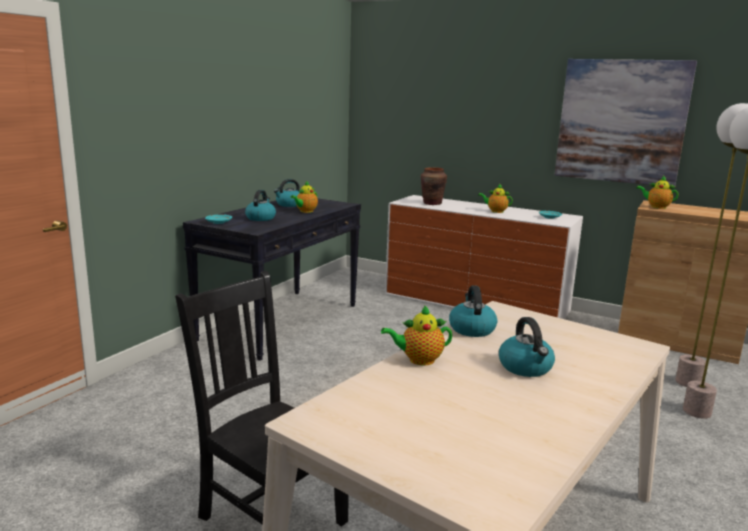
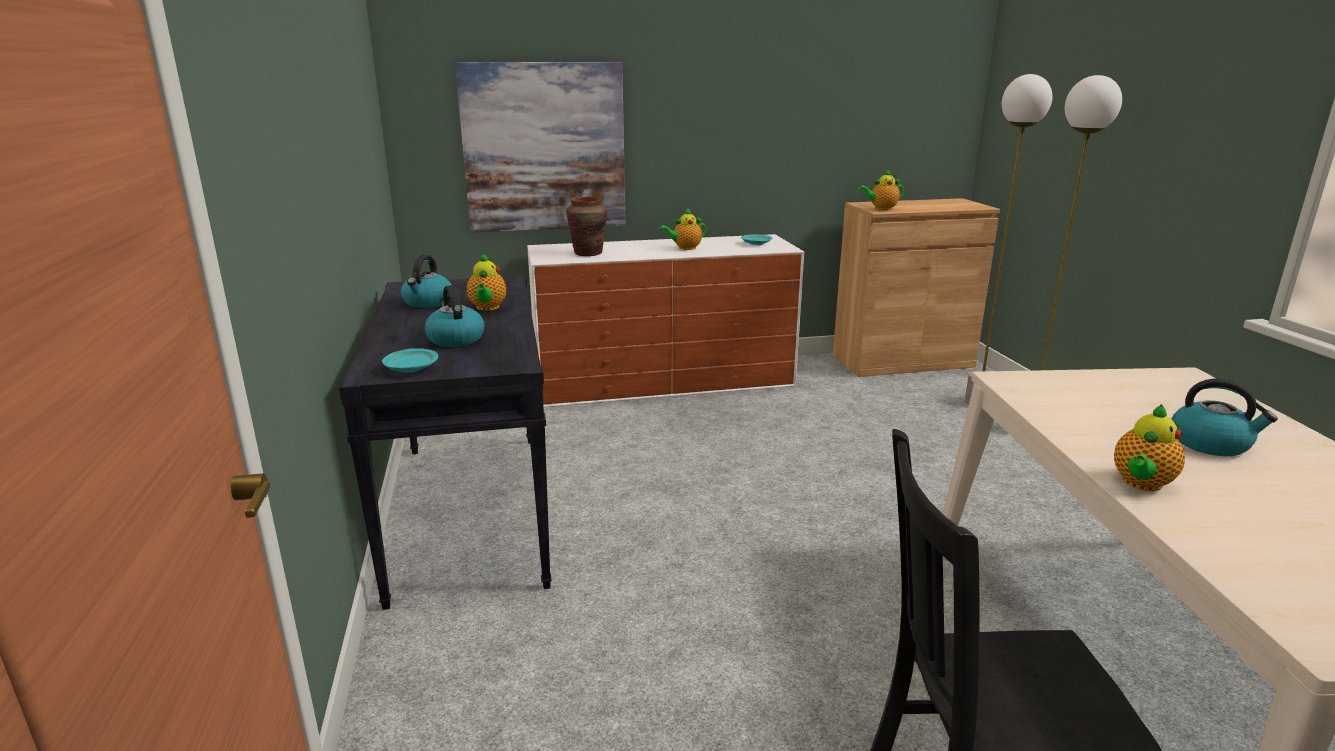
camera: 40 degrees left, 5 degrees up
kettle [449,286,497,337] -> none
picture [555,59,697,186] -> picture moved to [455,62,626,233]

